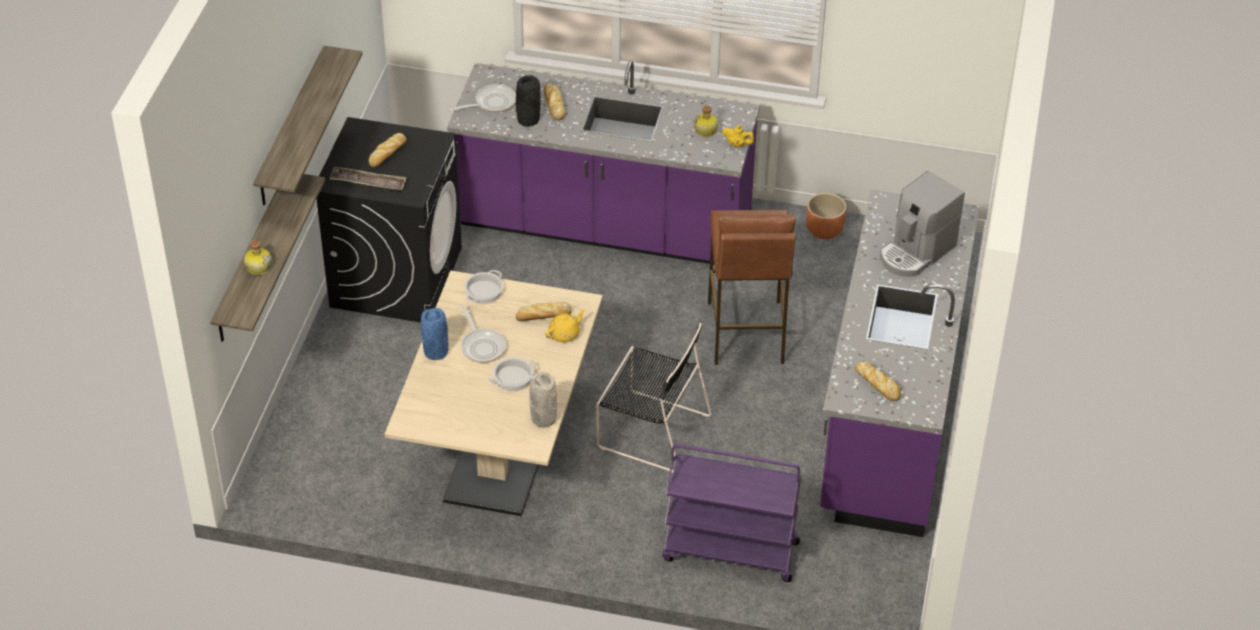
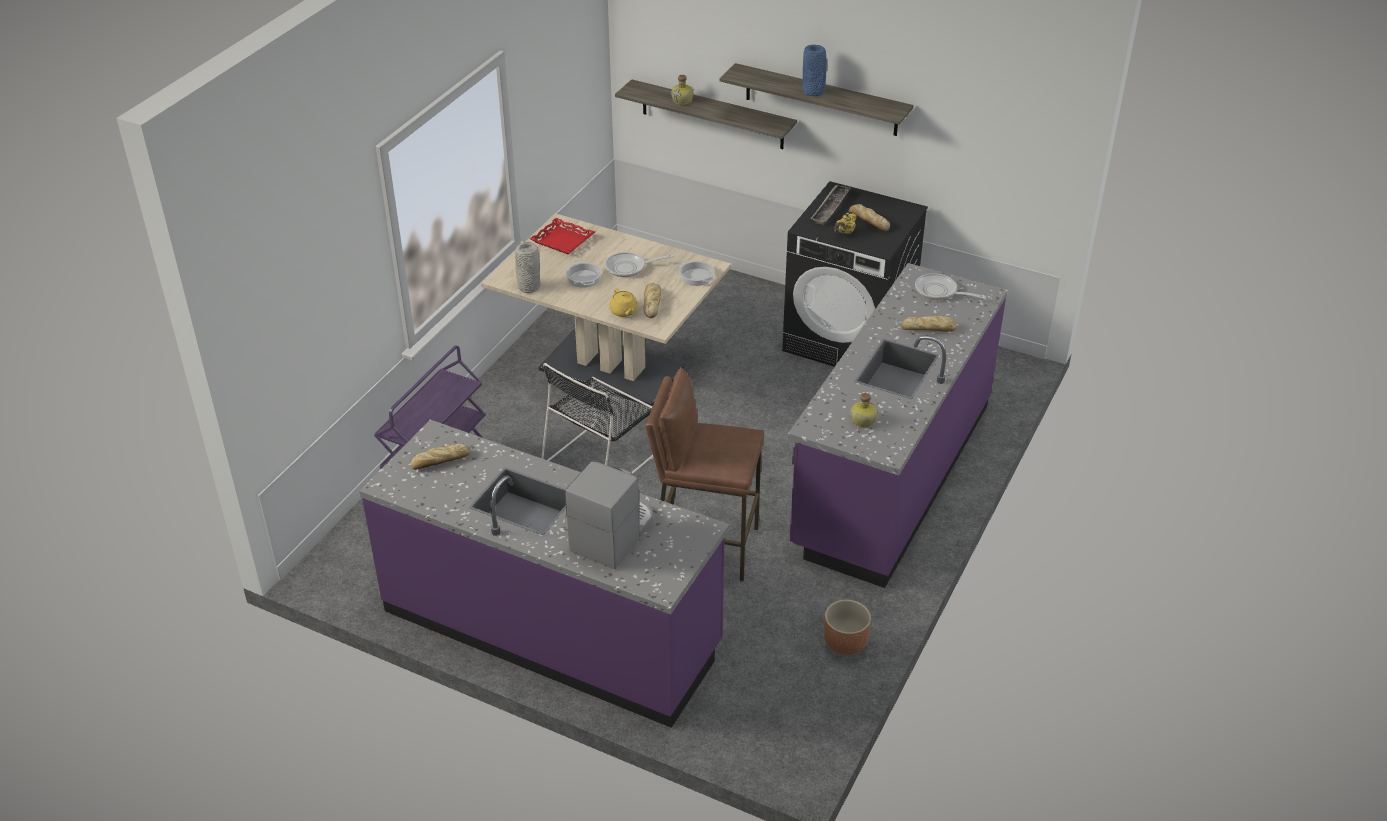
camera: 105 degrees right, 5 degrees down
blue vase [421,308,448,360] -> blue vase moved to [803,45,827,96]
frying pan [449,84,516,112] -> frying pan turned 135 degrees clockwise [915,273,986,300]
black vase [516,75,541,127] -> none
yellow teapot [722,125,755,148] -> yellow teapot moved to [834,213,857,235]
coffee machine [880,171,965,277] -> coffee machine turned 60 degrees clockwise [565,461,653,569]
none -> red tray [530,218,595,255]

